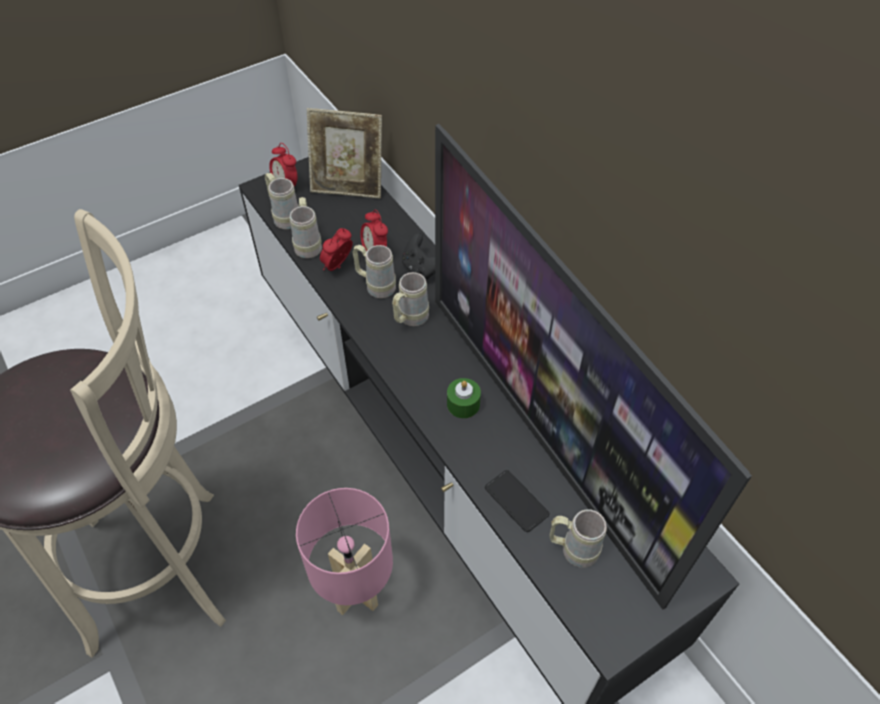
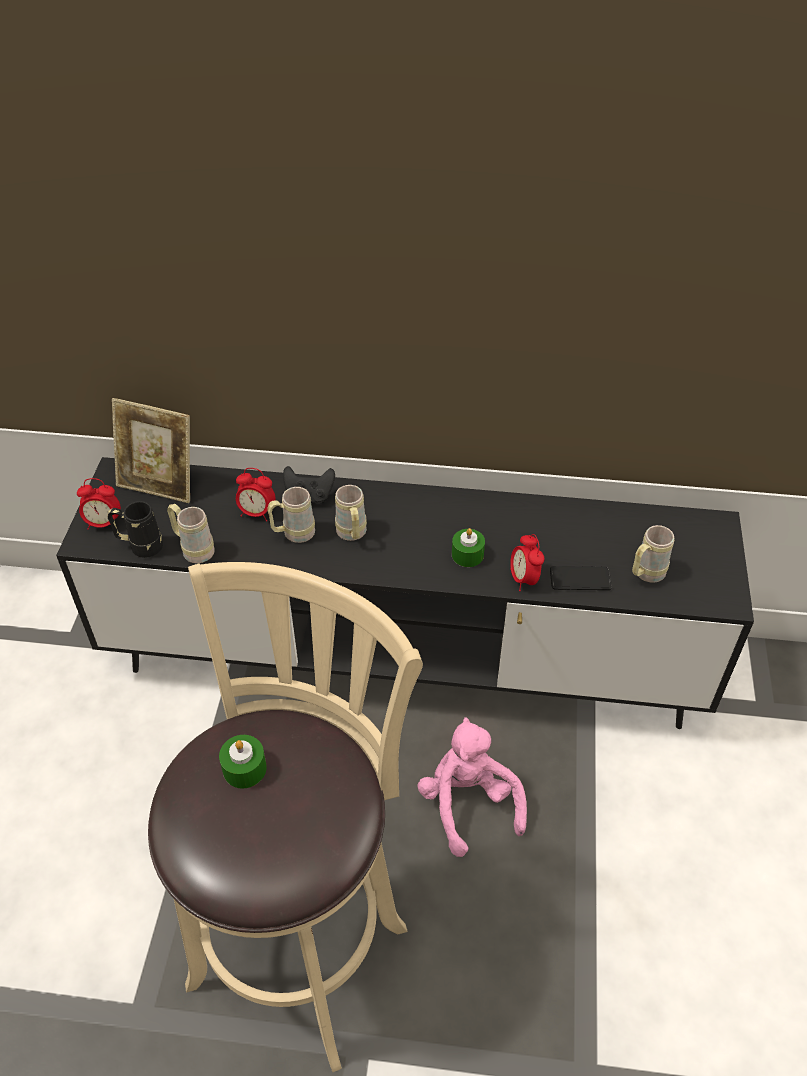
camera: 50 degrees left, 5 degrees down
beige mug [265,173,299,229] -> black mug [108,501,163,558]
pink table lamp [296,488,393,615] -> pink plush toy [417,717,527,857]
picture frame [307,108,382,198] -> picture frame turned 60 degrees clockwise [112,398,190,503]
alarm clock [320,228,353,271] -> alarm clock moved to [510,534,544,591]
television [435,124,752,610] -> none
none -> green candle [219,735,267,789]

